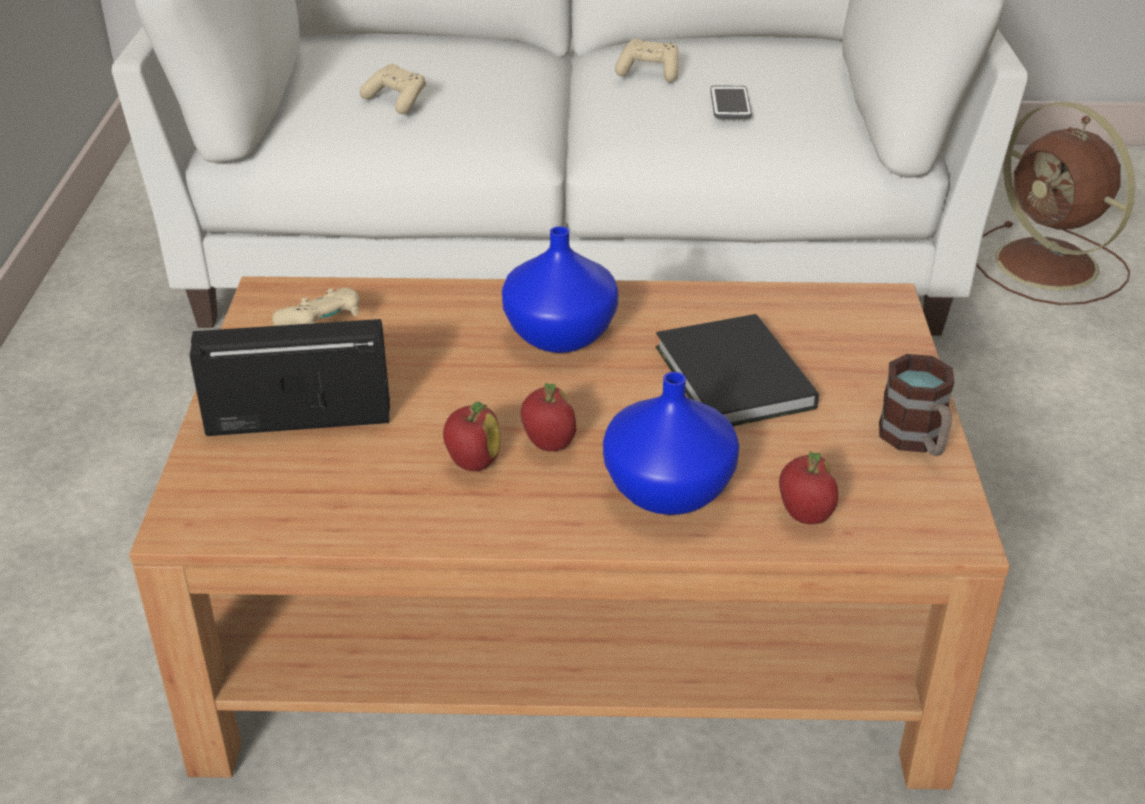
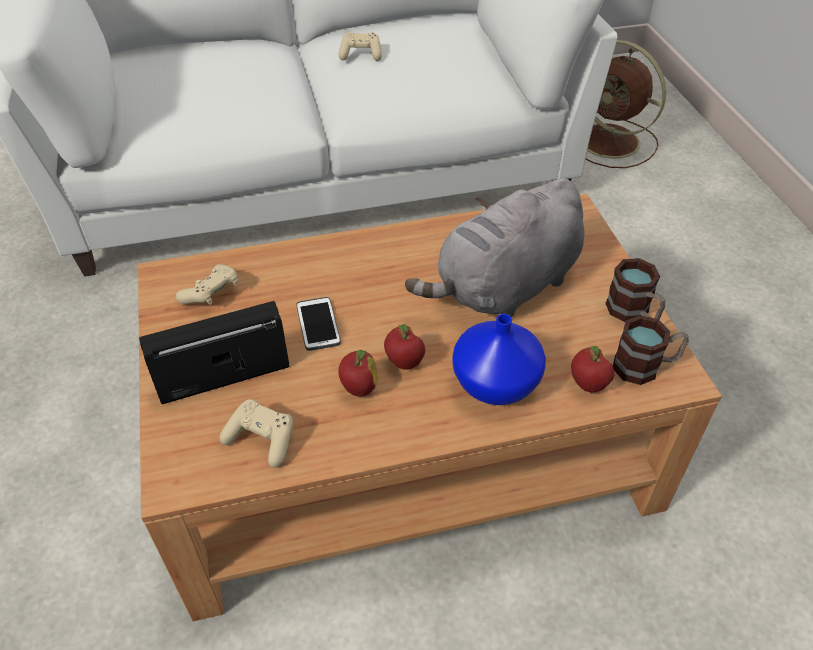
camera: 15 degrees left, 10 degrees up
beige game controller [360,64,426,114] -> beige game controller moved to [219,399,293,468]
blue vase [502,226,619,353] -> none
black book [656,314,819,426] -> grey plush toy [405,178,585,317]
phone [710,85,752,119] -> phone moved to [296,297,341,351]
none -> mug [613,315,689,385]

